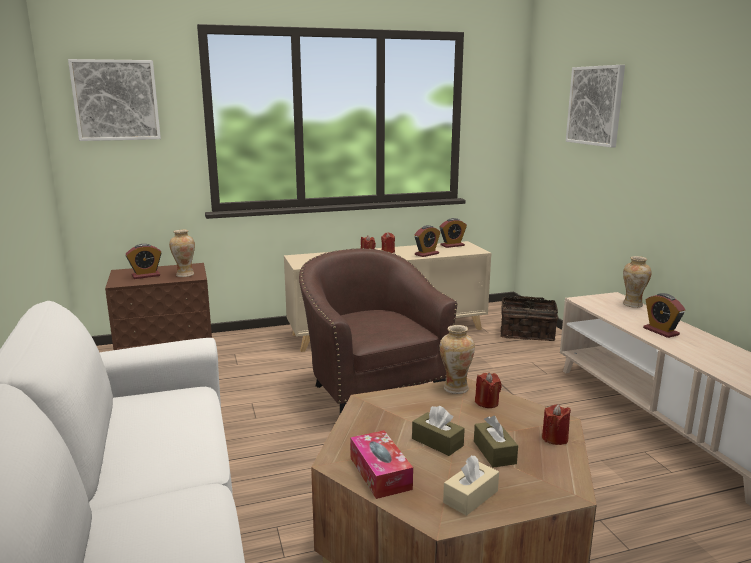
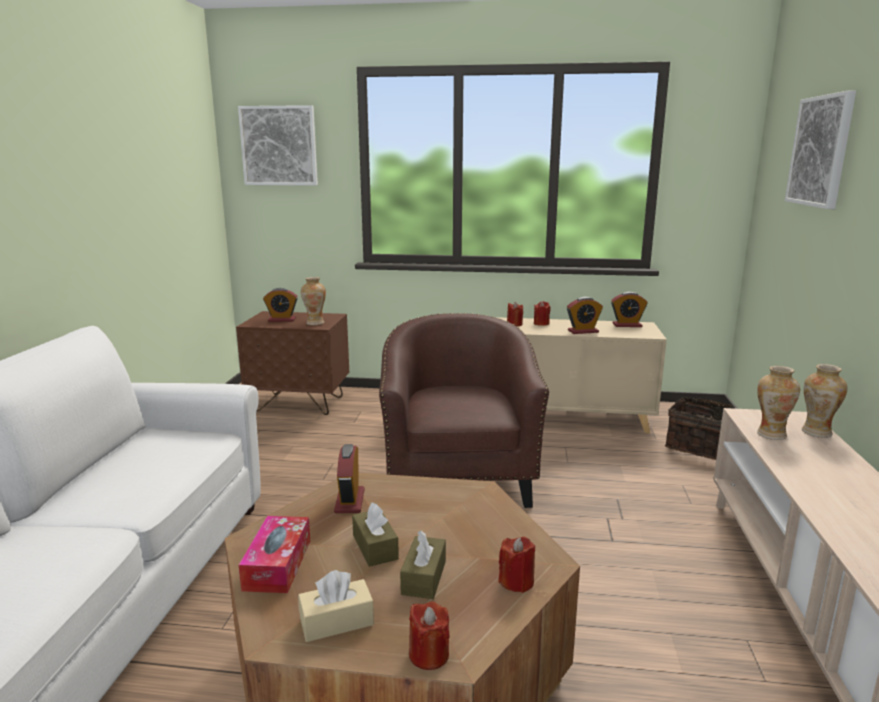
camera: 25 degrees right, 0 degrees up
vase [440,325,475,394] -> vase moved to [757,366,800,440]
red candle [475,373,502,408] -> red candle moved to [409,601,450,670]
alarm clock [643,293,685,338] -> alarm clock moved to [334,444,365,513]

